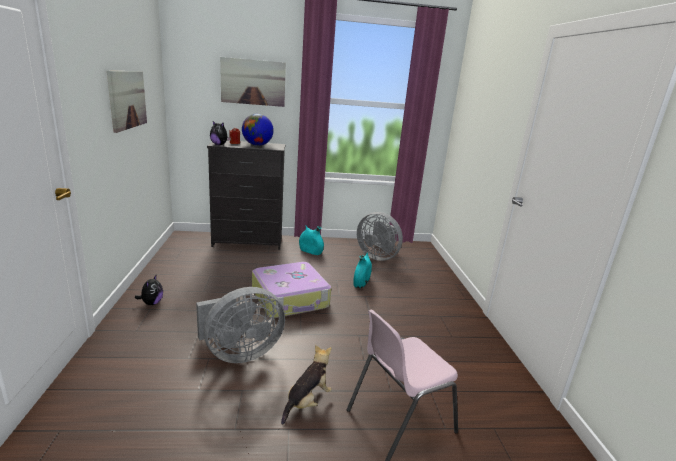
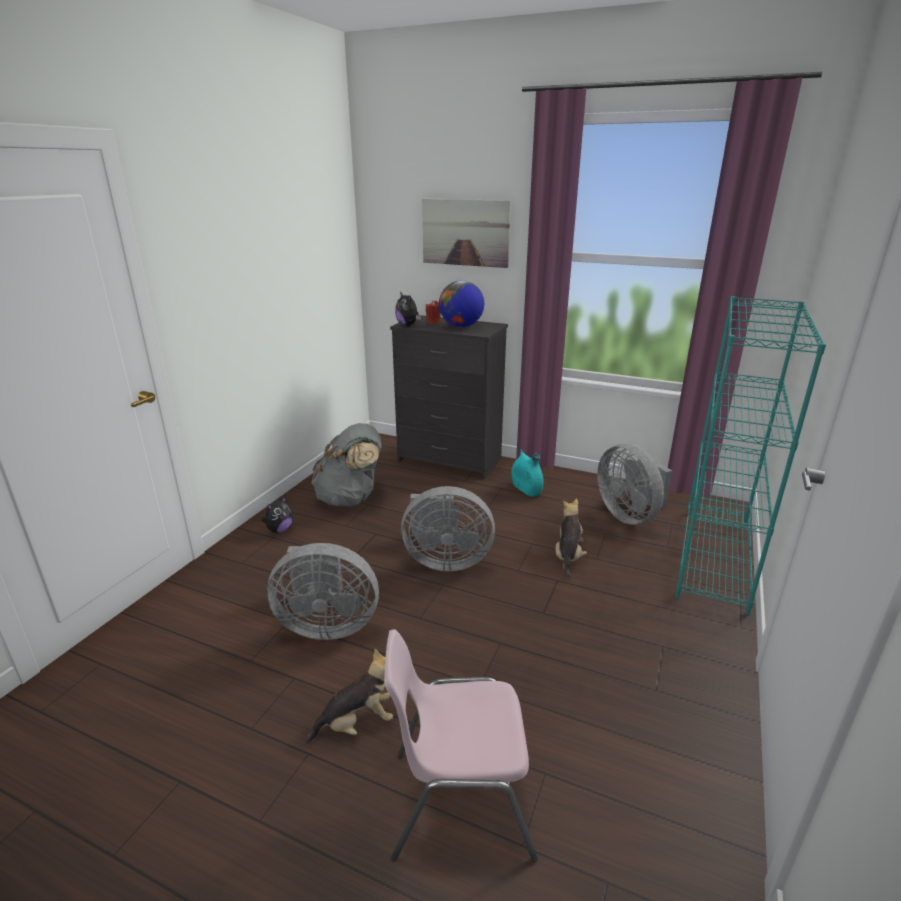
camera: 30 degrees right, 5 degrees up
picture [107,71,147,133] -> none
suitcase [252,262,331,318] -> grey fan [401,486,495,571]
turquoise vase [353,252,372,288] -> plush toy [556,499,587,579]
none -> grey backpack [311,423,381,506]
none -> turquoise bookcase [675,296,826,616]

